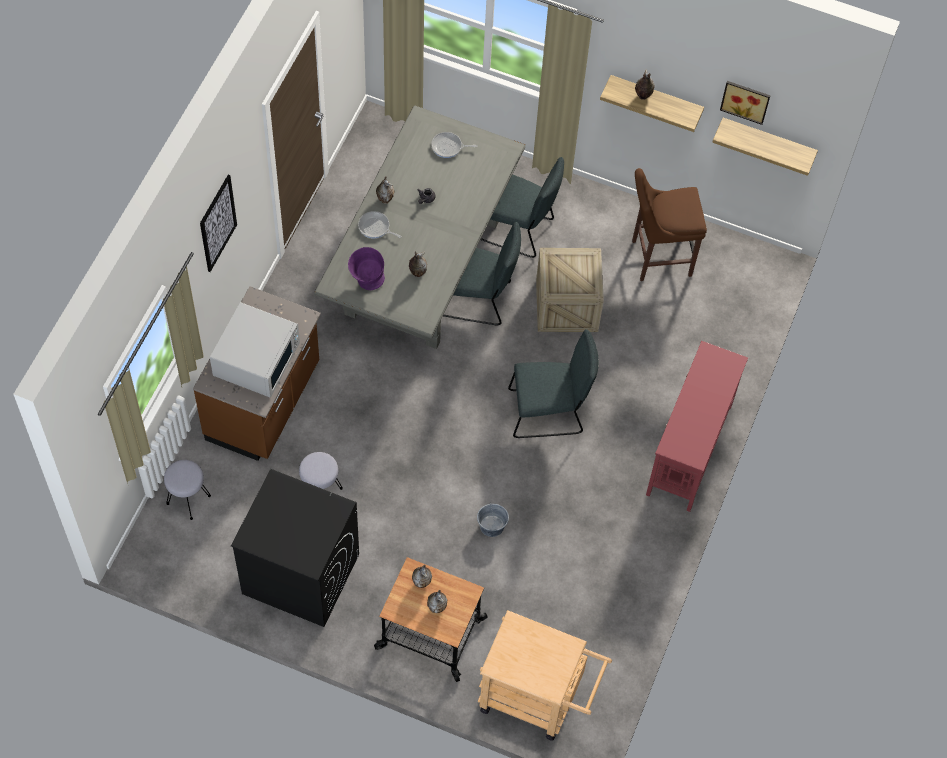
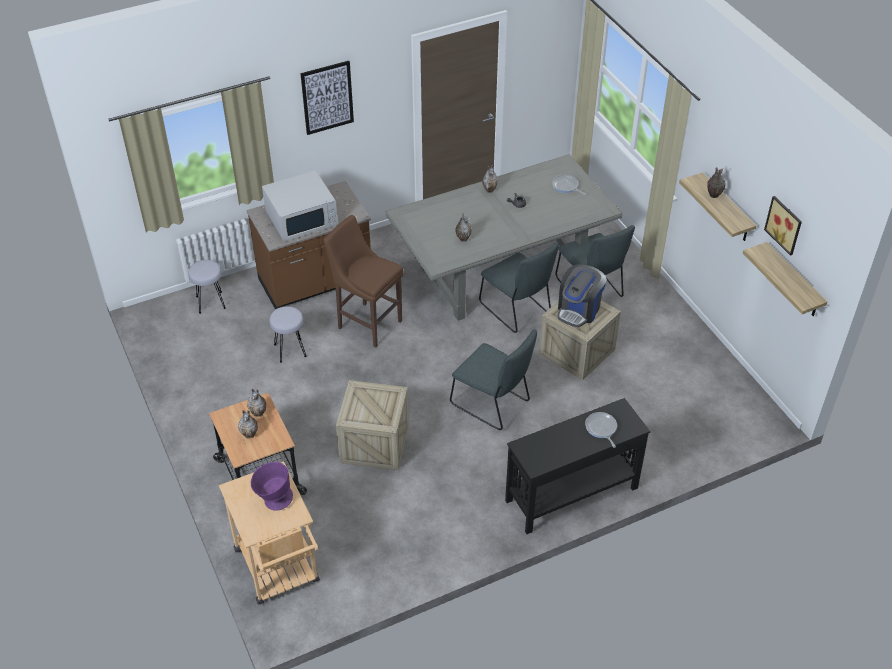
camera: 45 degrees right, 15 degrees down
black washing machine [231,469,359,627] -> none
purple bowl [348,247,385,290] -> purple bowl moved to [251,462,293,511]
frying pan [358,211,402,238] -> frying pan moved to [585,412,617,448]
grey bucket [477,503,509,537] -> crate [336,380,409,471]
brown stool [632,168,707,281] -> brown stool moved to [323,215,403,348]
red console table [646,341,748,512] -> black console table [505,398,650,534]
none -> coffee machine [558,265,607,327]

